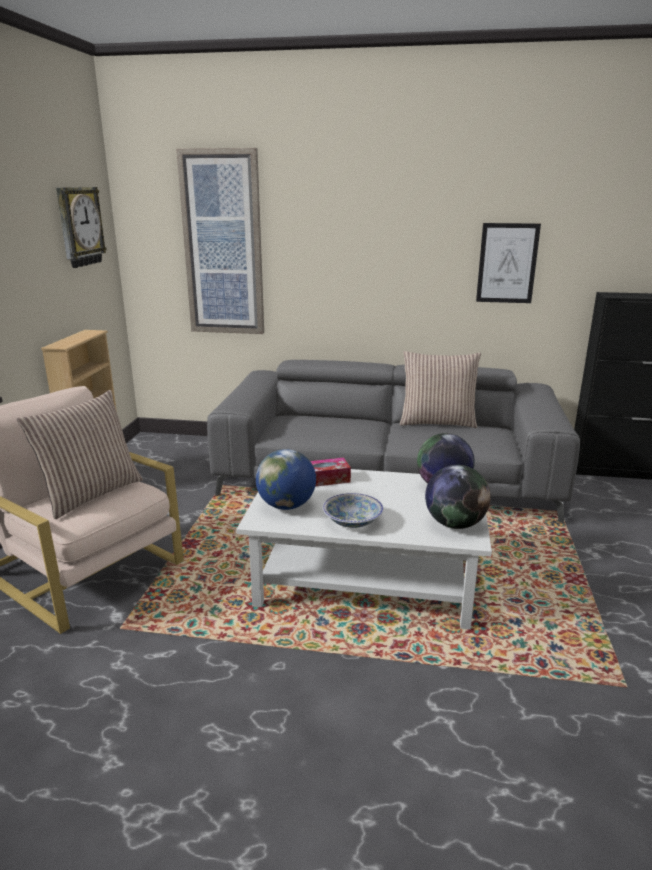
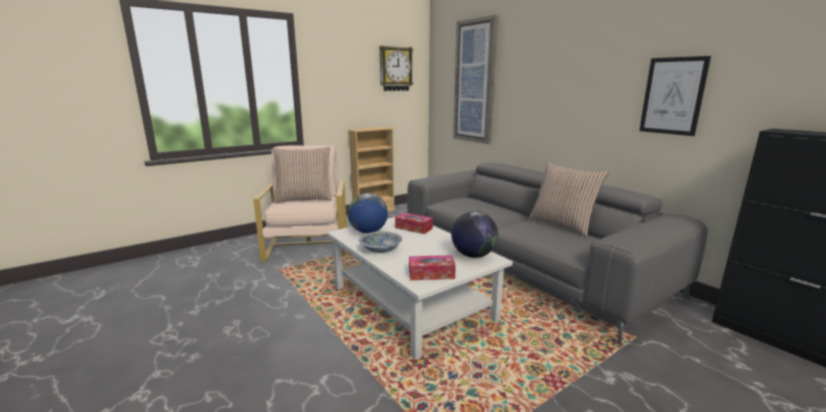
camera: 45 degrees right, 5 degrees down
globe [425,465,491,529] -> tissue box [409,255,456,280]

